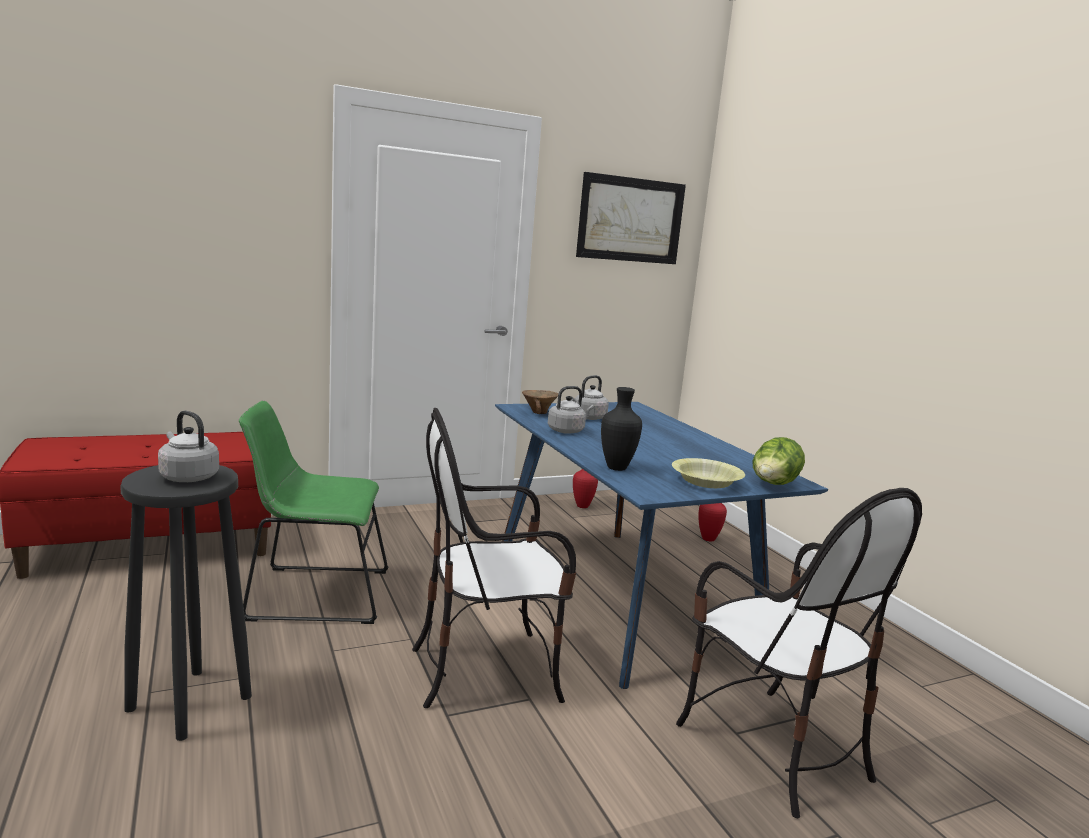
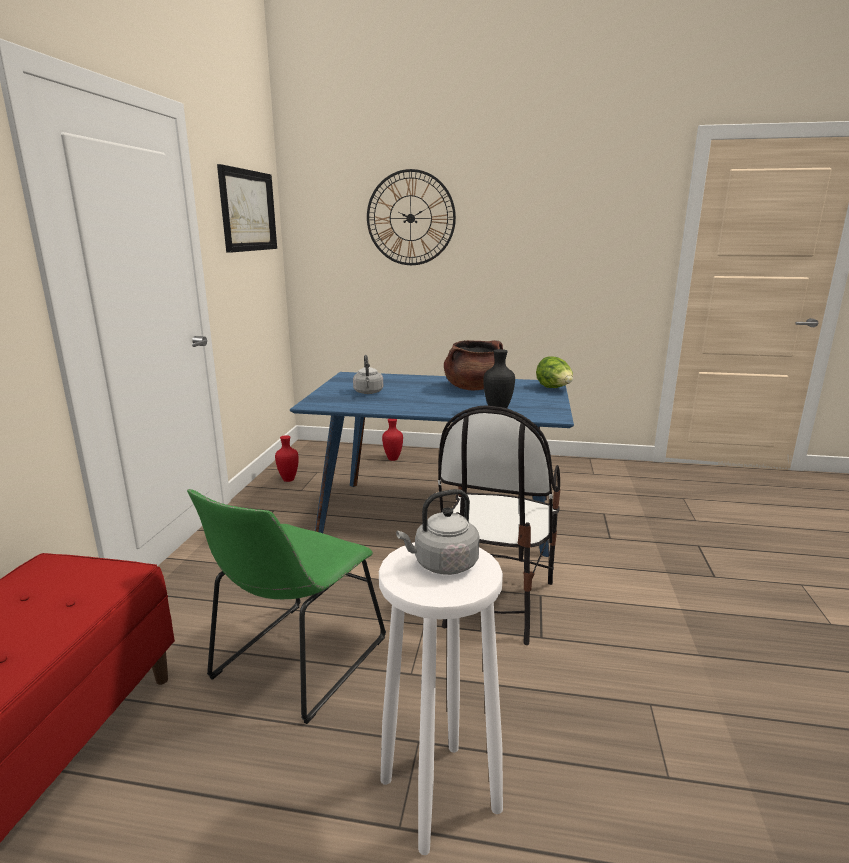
camera: 55 degrees left, 5 degrees up
black stool [120,465,252,741] -> white stool [379,542,503,855]
brown bowl [522,390,558,414] -> none
grey kettle [548,386,594,434] -> none
yellow bowl [672,458,745,488] -> none
chair [676,488,922,818] -> none
none -> wall clock [367,169,456,265]
none -> brown cooking pot [444,340,503,390]

